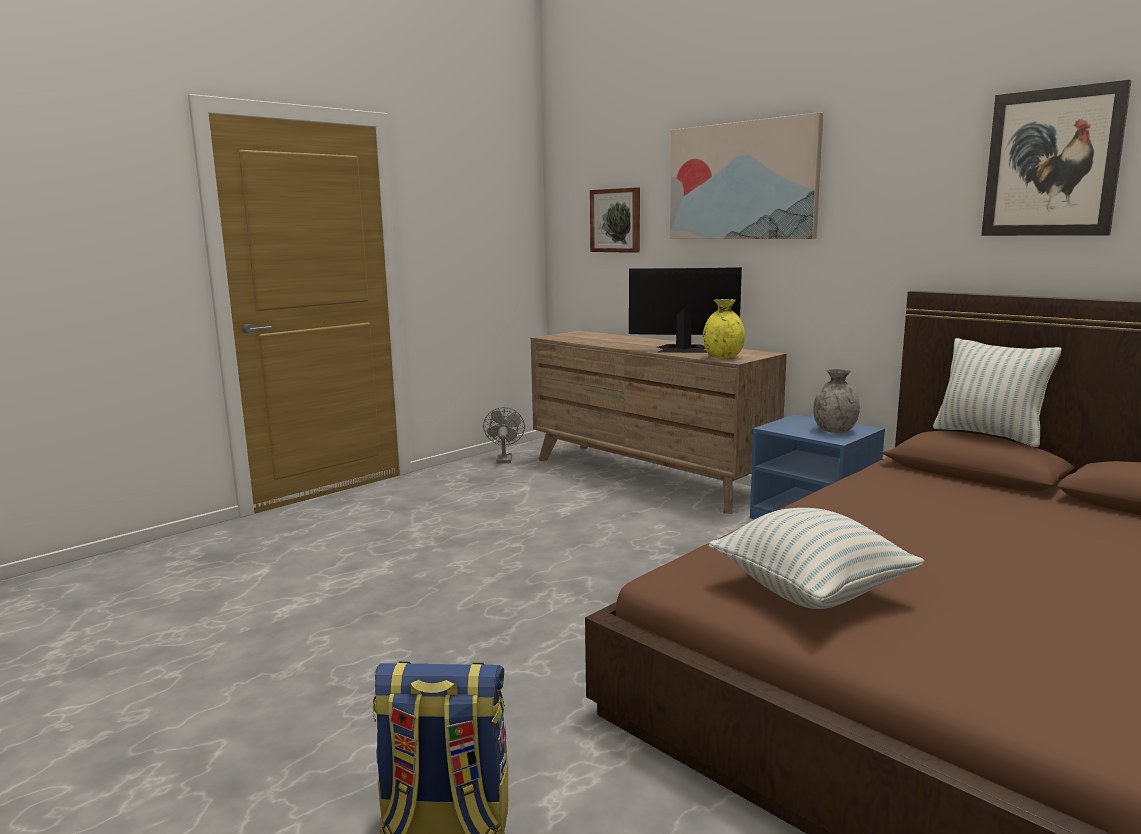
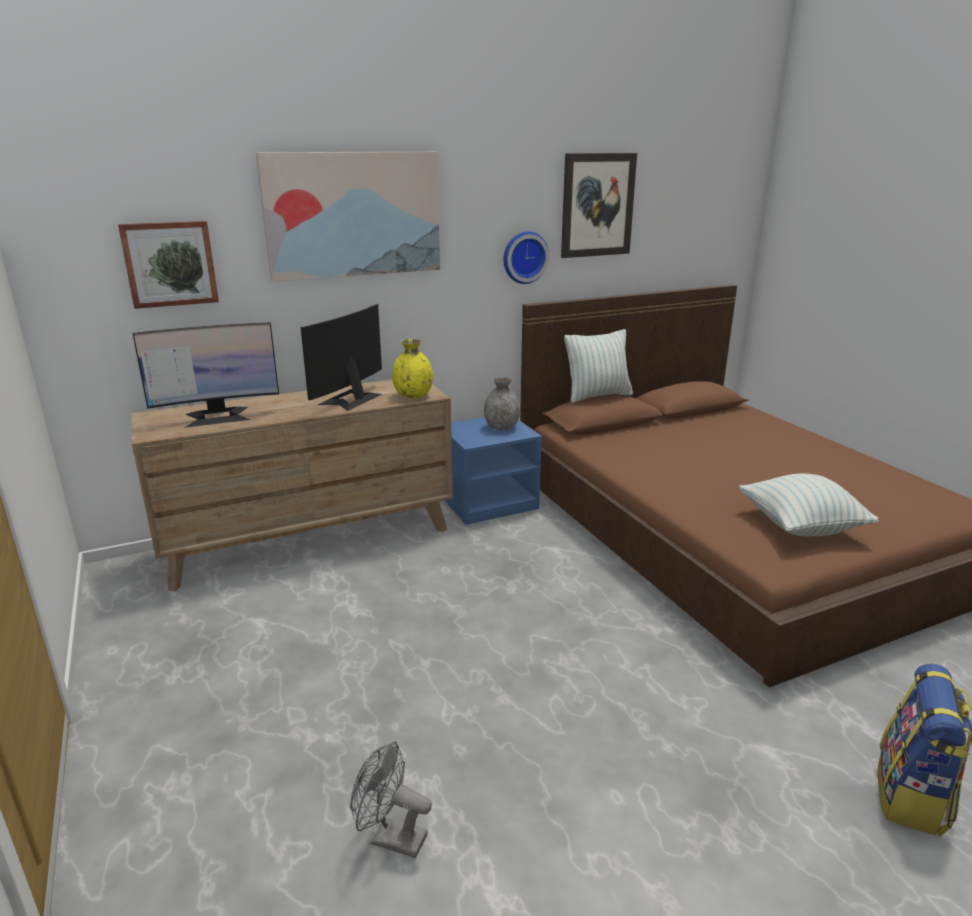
camera: 70 degrees left, 10 degrees up
grey fan [483,407,525,464] -> grey fan moved to [350,742,432,858]
none -> monitor [133,322,279,427]
none -> wall clock [503,231,549,284]

